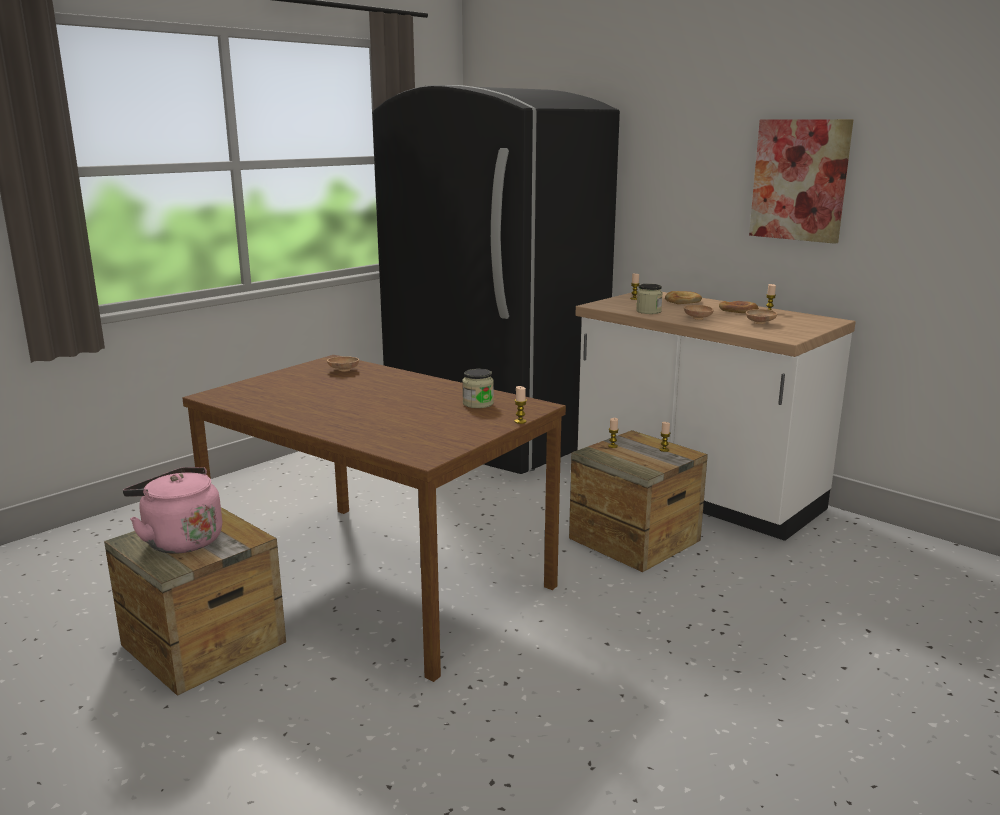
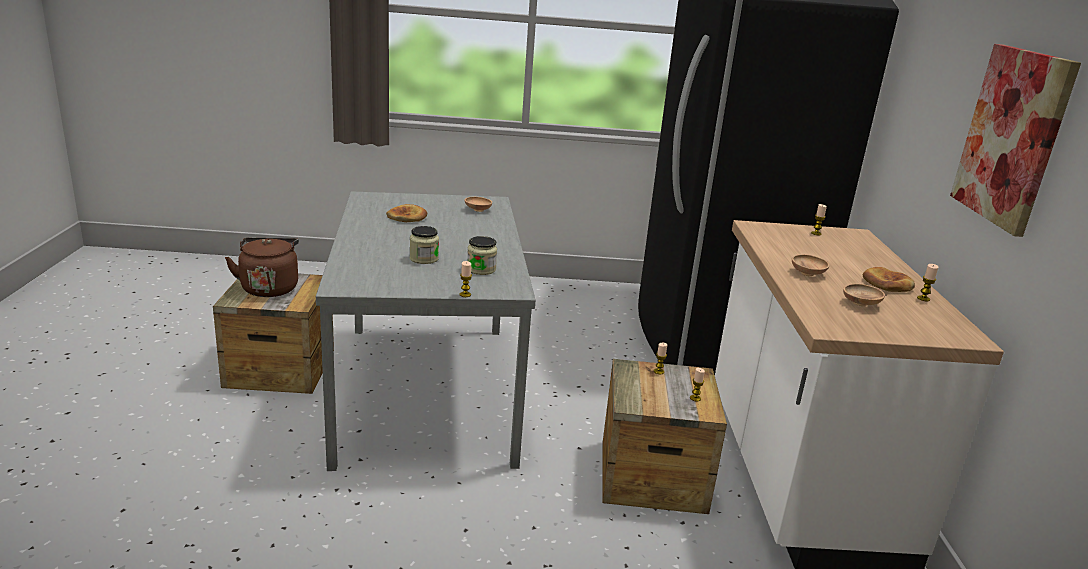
camera: 45 degrees right, 5 degrees up
pink kettle [123,467,222,554] -> brown kettle [225,238,299,297]
brown dining table [182,355,566,682] -> grey dining table [316,191,536,471]
jar [636,284,663,314] -> jar moved to [410,226,439,264]
bread [665,291,702,304] -> bread moved to [386,204,428,222]

